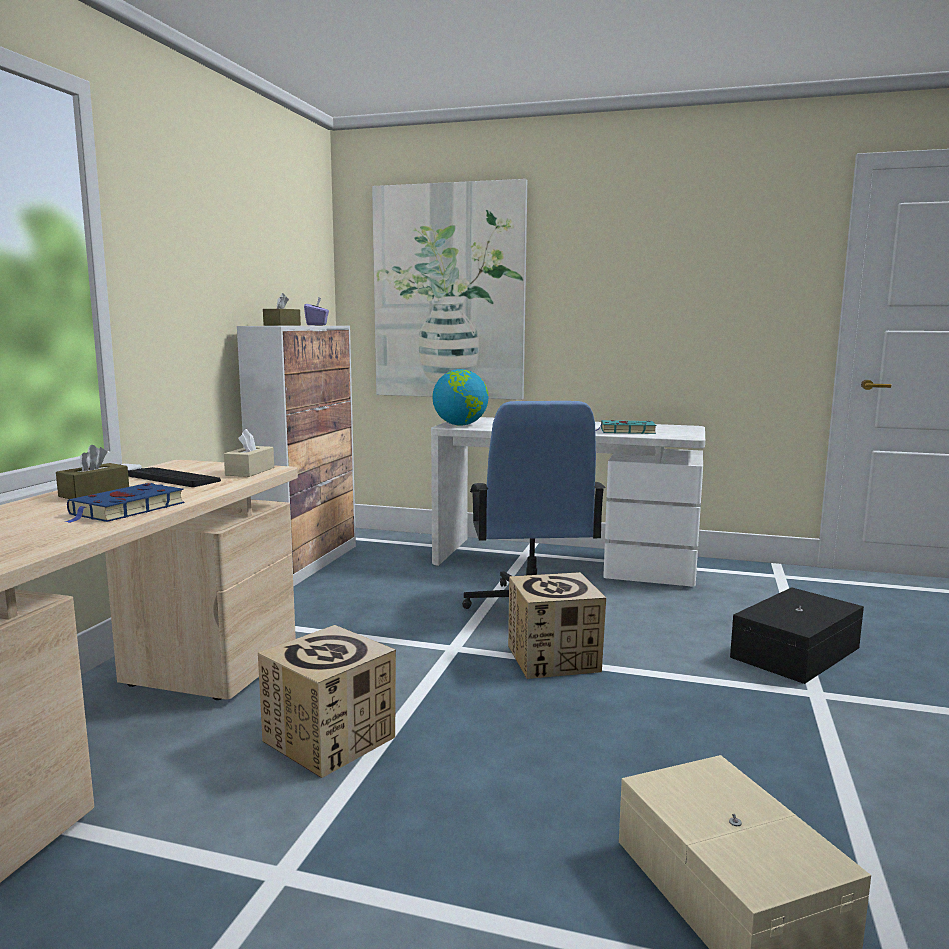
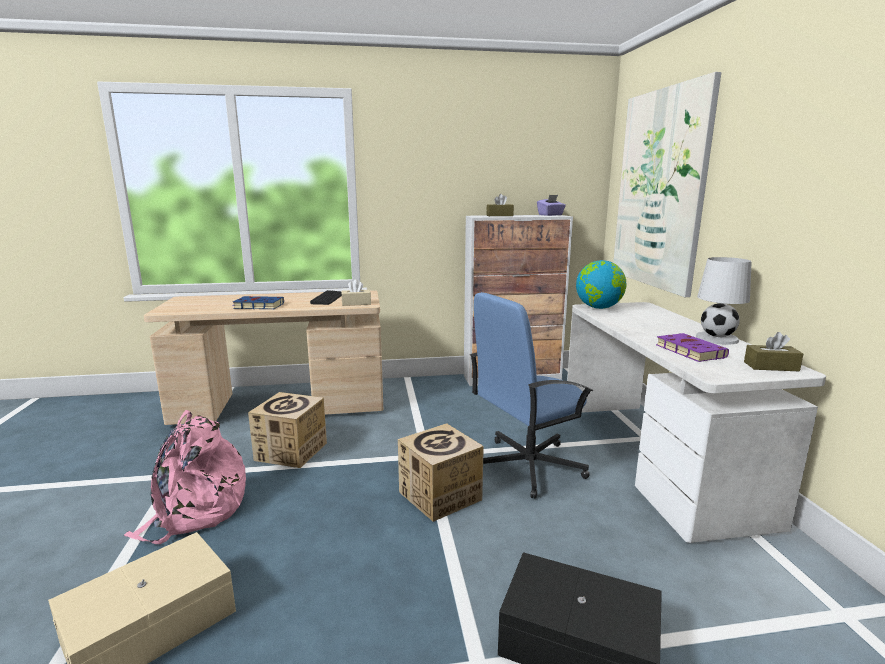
camera: 65 degrees right, 5 degrees up
brown tissue box [56,445,129,499] -> brown tissue box moved to [744,332,803,371]
turquoise book [595,420,656,434] -> purple book [656,333,729,362]
none -> pink backpack [124,410,246,544]
none -> white table lamp [696,257,752,345]

